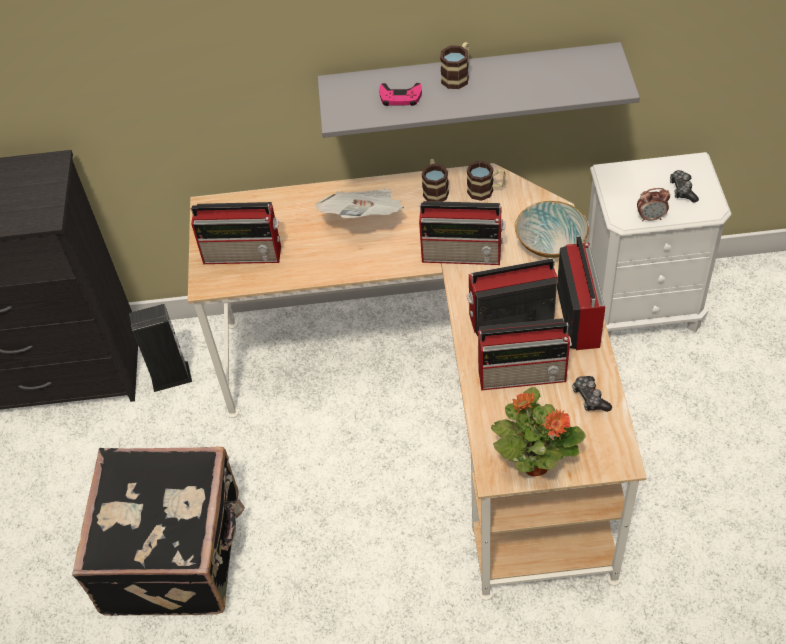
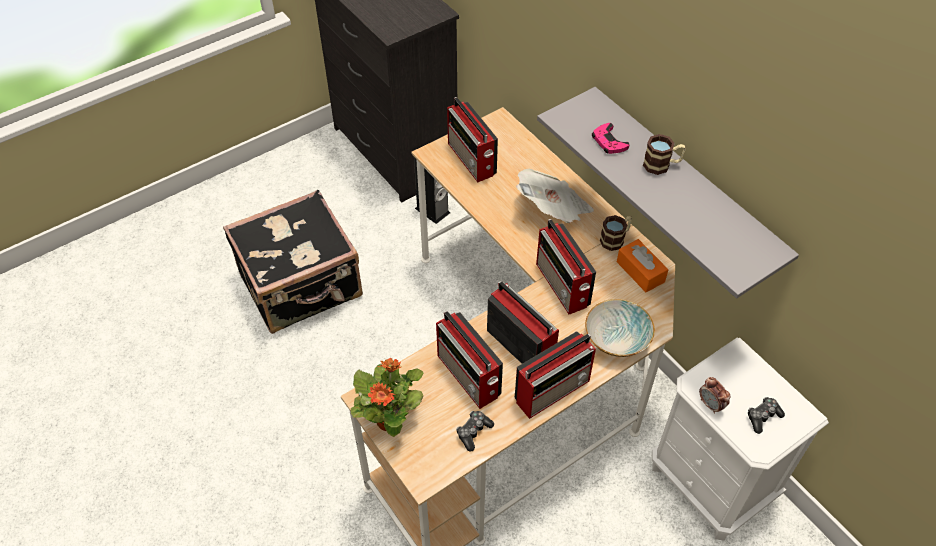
camera: 55 degrees right, 0 degrees up
mug [467,161,506,201] -> orange tissue box [617,239,668,292]

